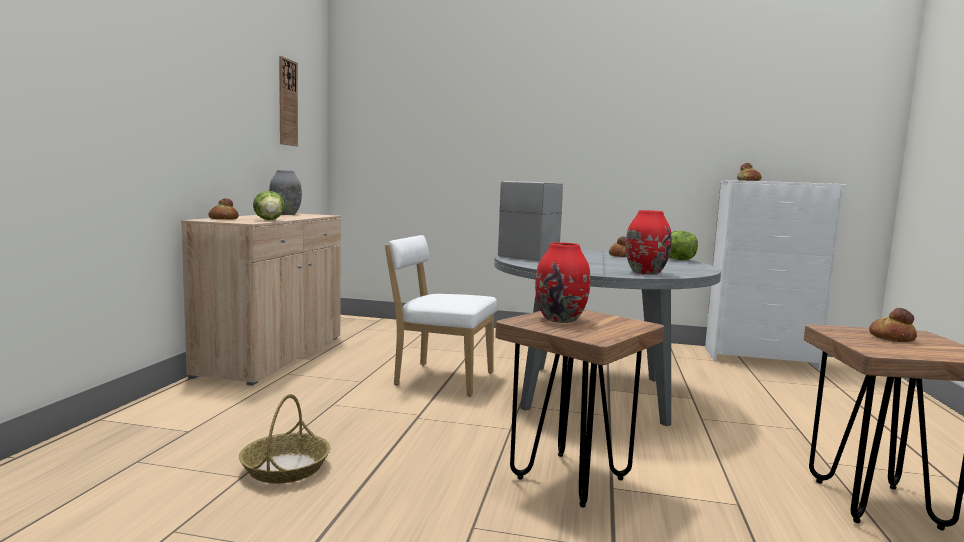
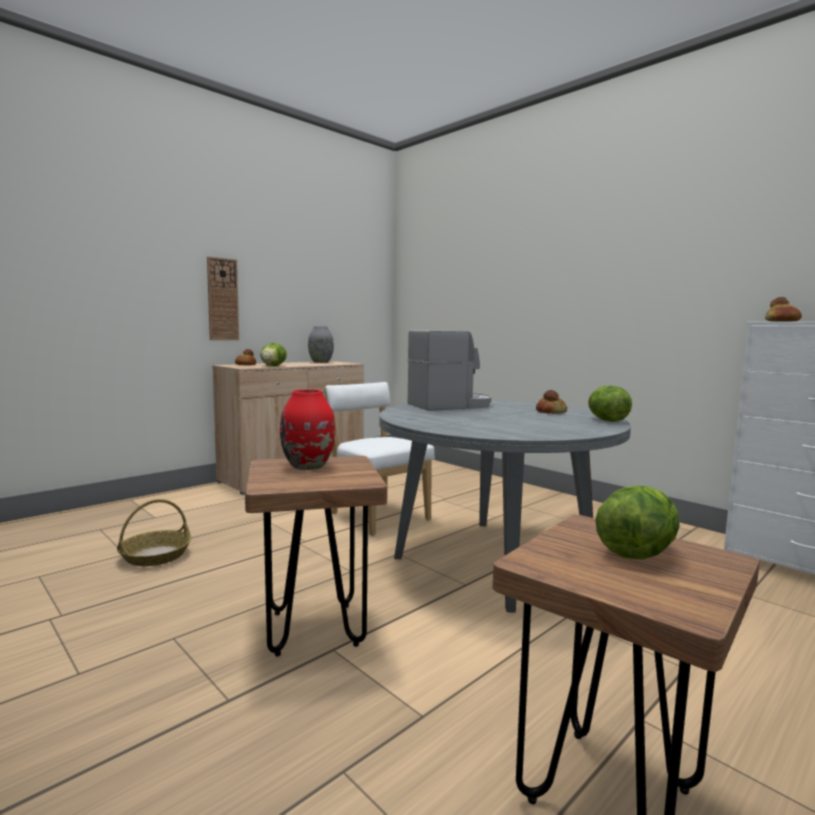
camera: 35 degrees right, 0 degrees up
wall clock [279,56,298,146] -> wall clock moved to [207,257,239,340]
red vase [625,210,672,275] -> none
bread [869,308,917,342] -> lettuce [595,486,680,560]

